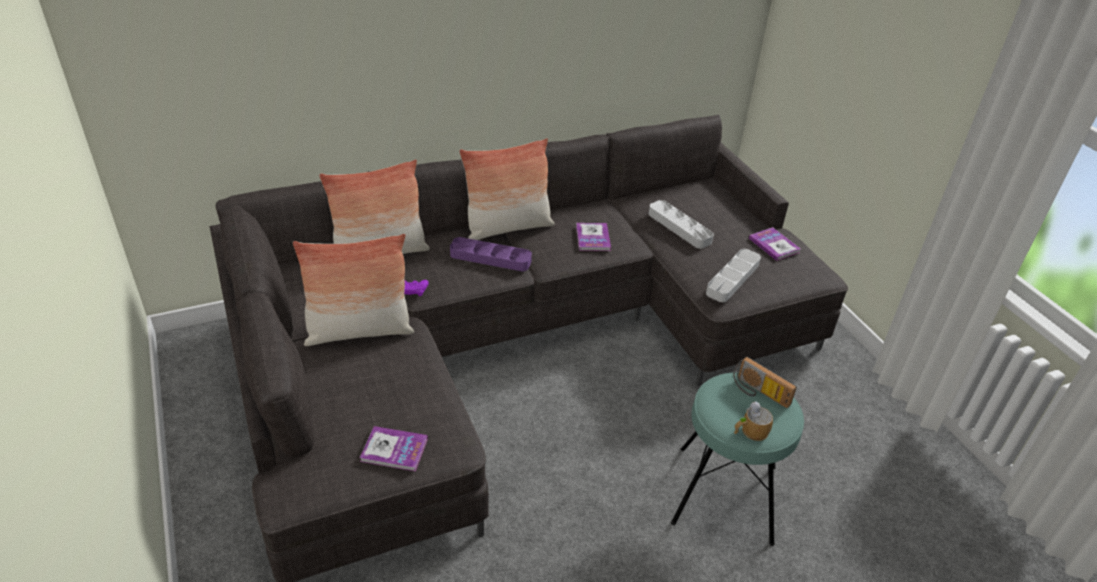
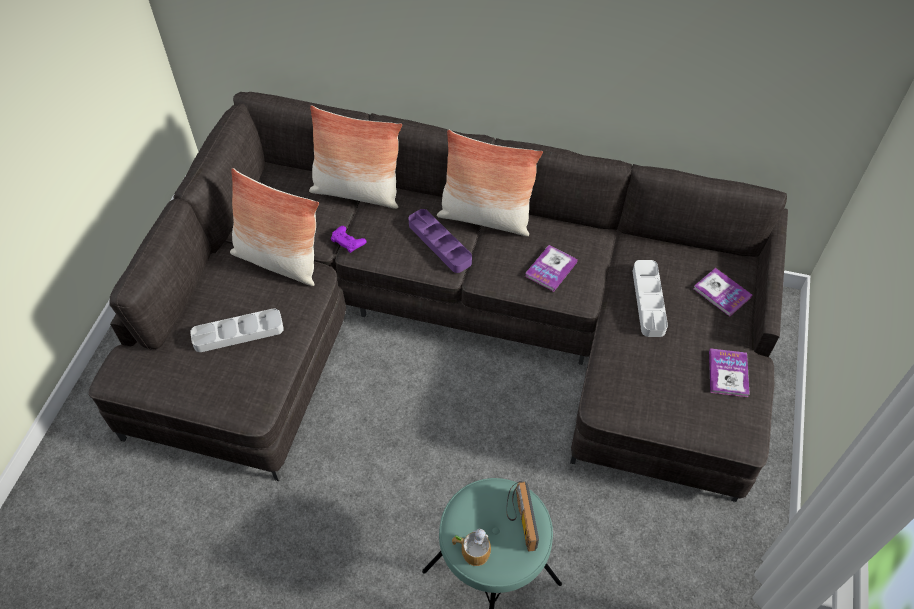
camera: 40 degrees right, 15 degrees up
book [360,426,428,471] -> book moved to [693,268,752,316]
grey tray [706,249,761,302] -> grey tray moved to [190,308,284,352]

